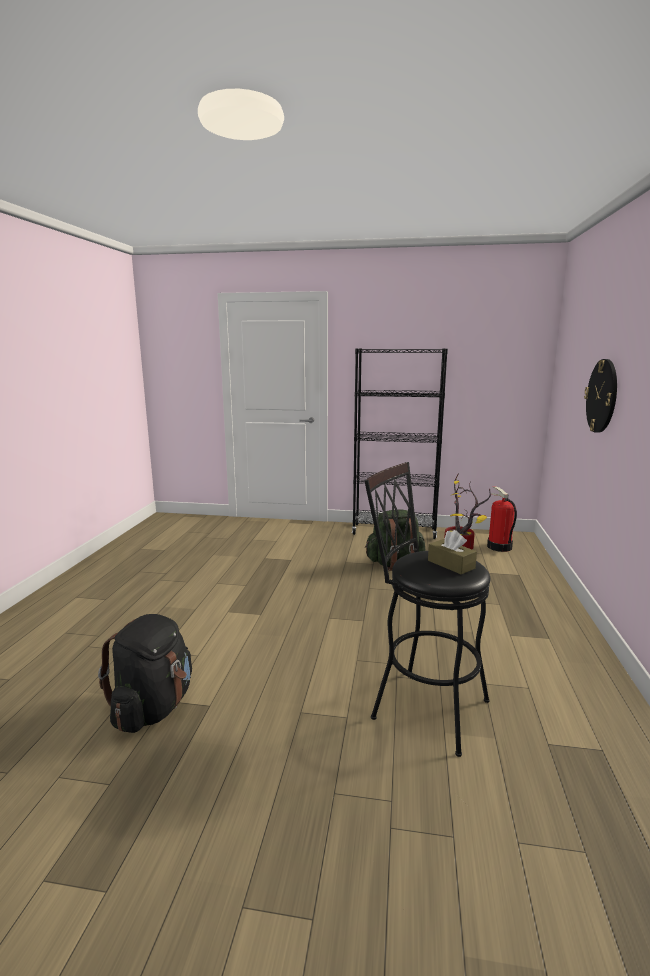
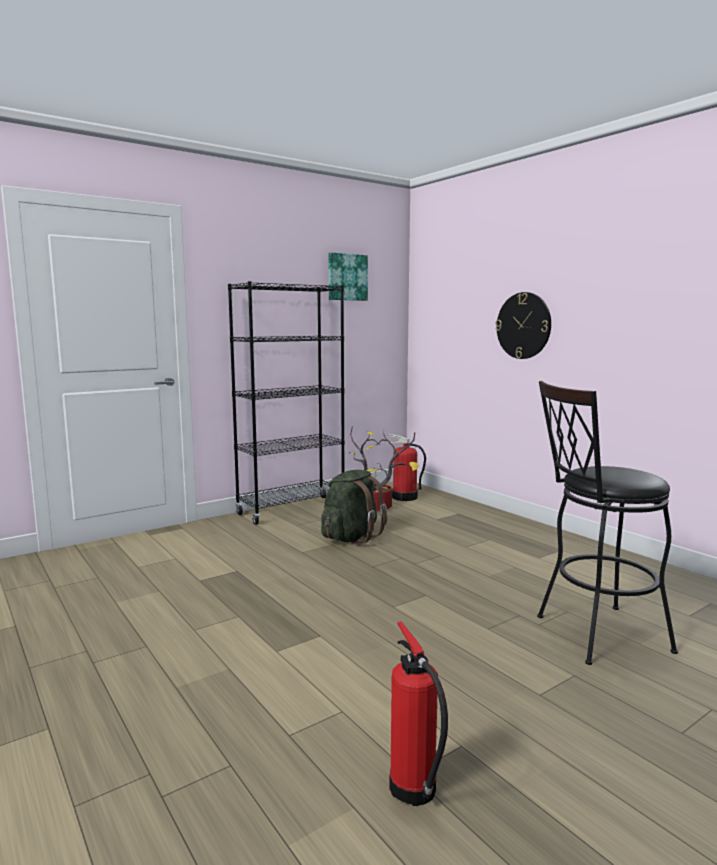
camera: 45 degrees left, 5 degrees down
black backpack [98,614,192,733] -> fire extinguisher [390,621,448,806]
brown tissue box [428,530,477,574] -> none
none -> picture [328,253,368,301]

